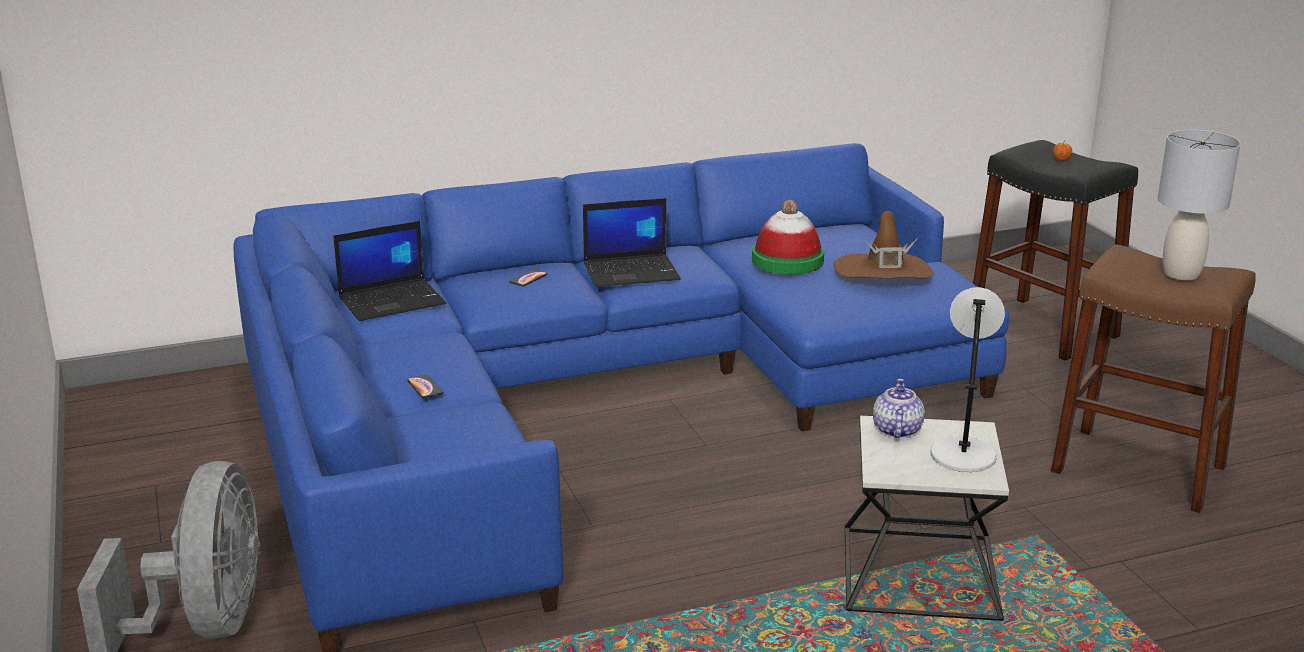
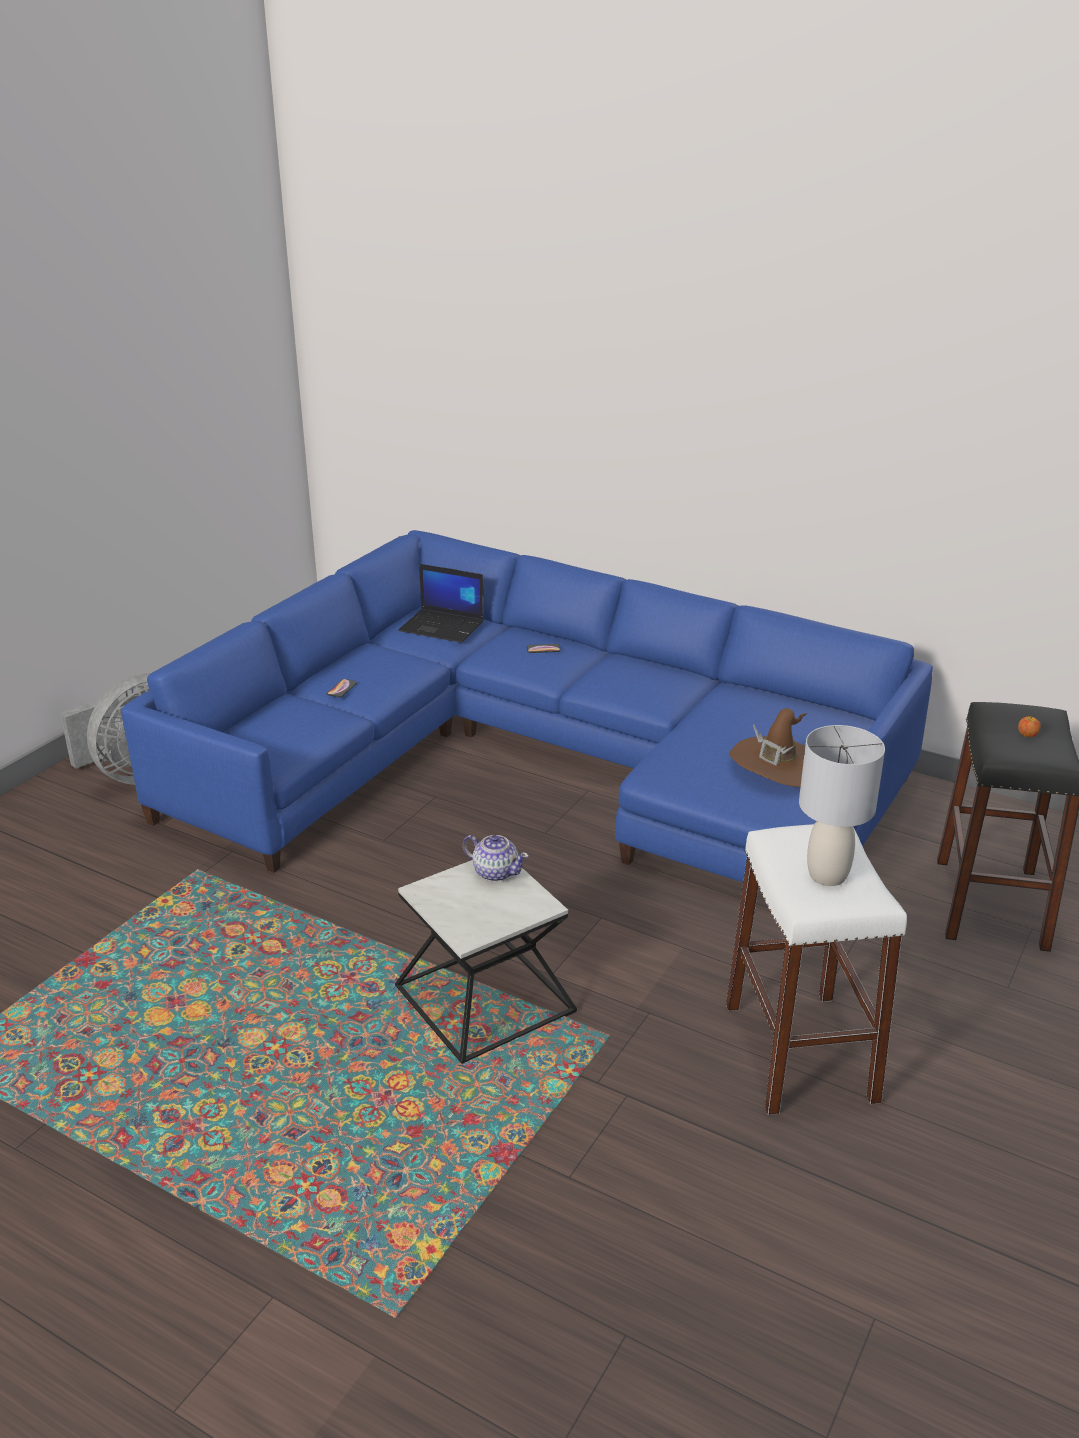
camera: 50 degrees right, 5 degrees up
laptop [583,198,681,287] -> none
hat [752,200,824,275] -> none
teapot [873,379,925,438] -> teapot turned 60 degrees clockwise [463,835,529,882]
grey table lamp [930,287,1005,472] -> none
brown stool [1051,244,1256,513] -> white stool [726,824,907,1115]

